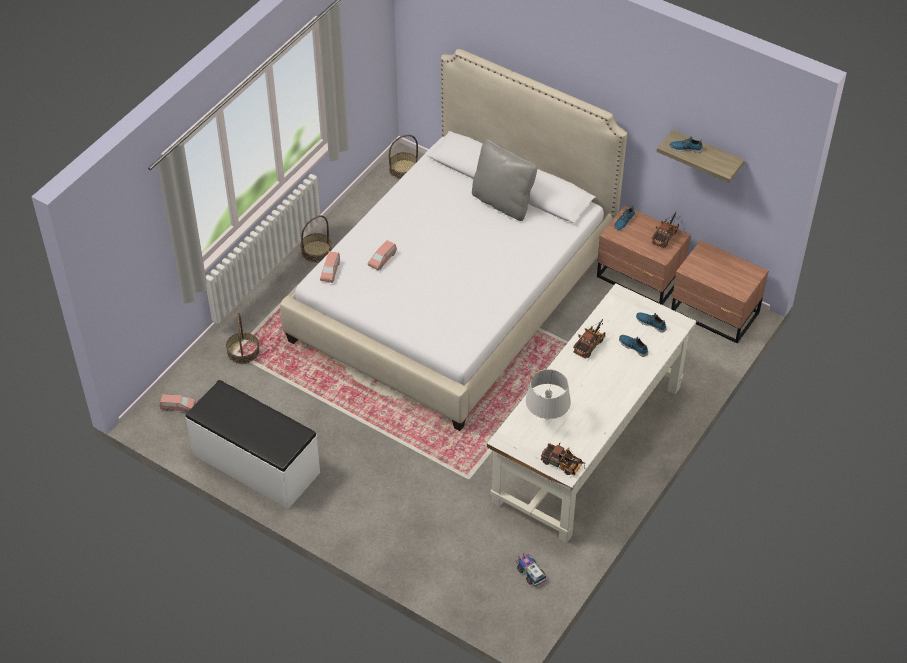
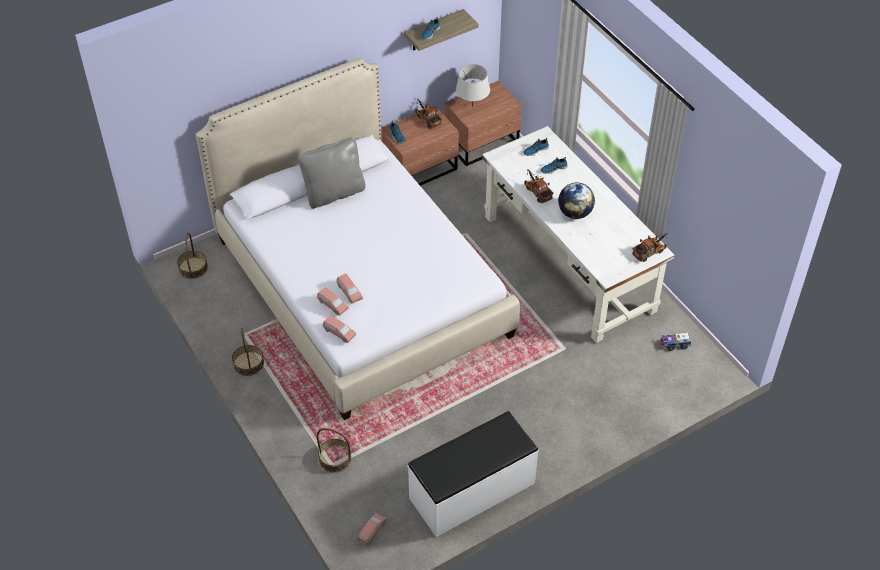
camera: 65 degrees left, 0 degrees up
grey table lamp [525,369,571,419] -> grey table lamp moved to [456,64,490,107]
none -> pink toy car [317,287,349,316]
none -> globe [558,182,595,219]

